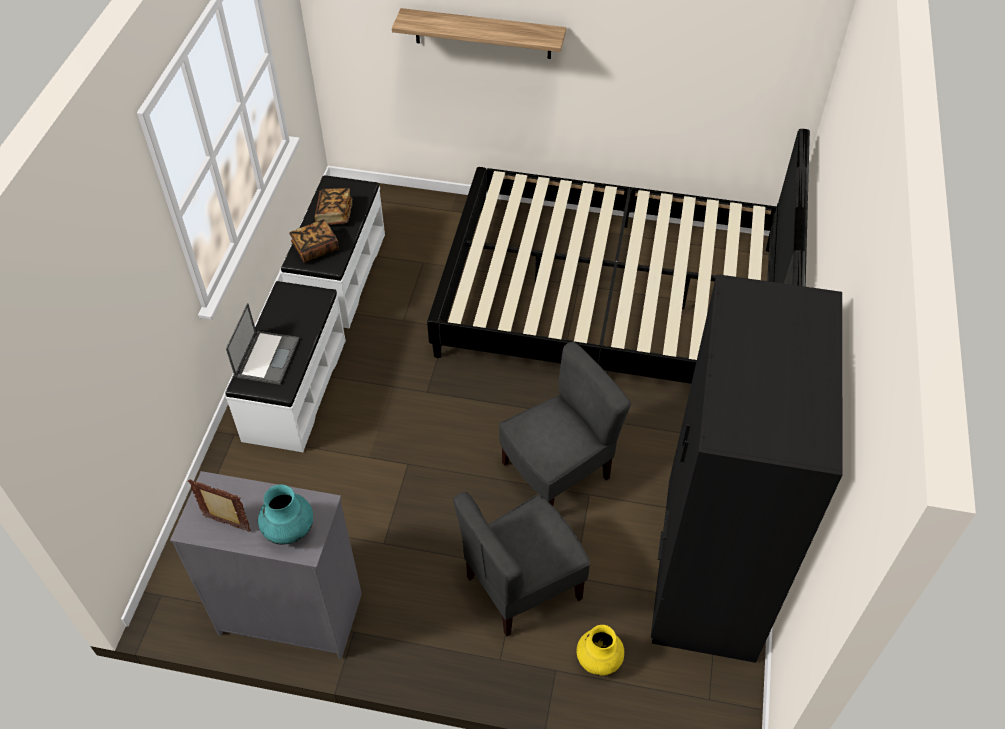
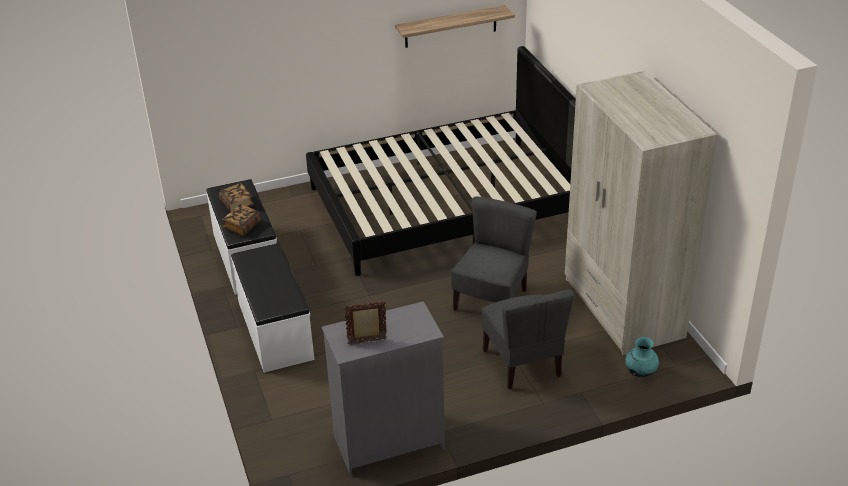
camera: 30 degrees left, 15 degrees down
laptop [226,303,299,385] -> none
turquoise vase [258,485,313,545] -> turquoise vase moved to [625,337,659,378]
shelf [392,8,566,59] -> shelf moved to [395,5,515,48]
grey chair [453,492,590,637] -> grey chair turned 45 degrees counterclockwise [482,289,575,389]
yellow vase [577,625,624,676] -> none
black wardrobe [651,274,843,663] -> beige wardrobe [565,71,717,355]

